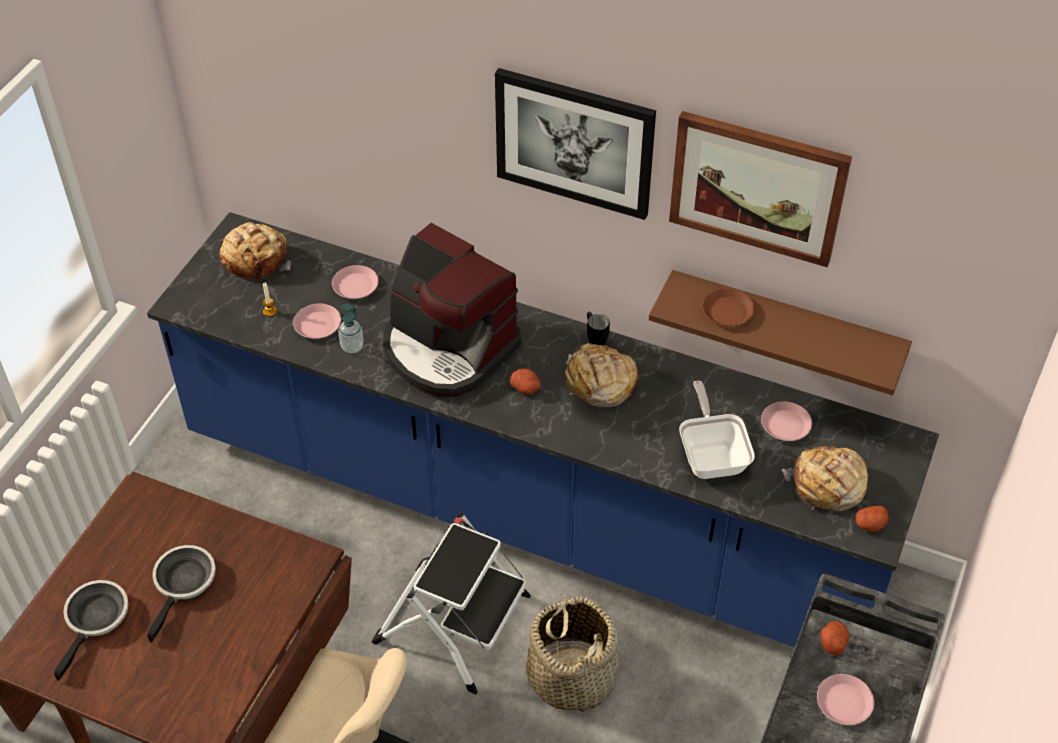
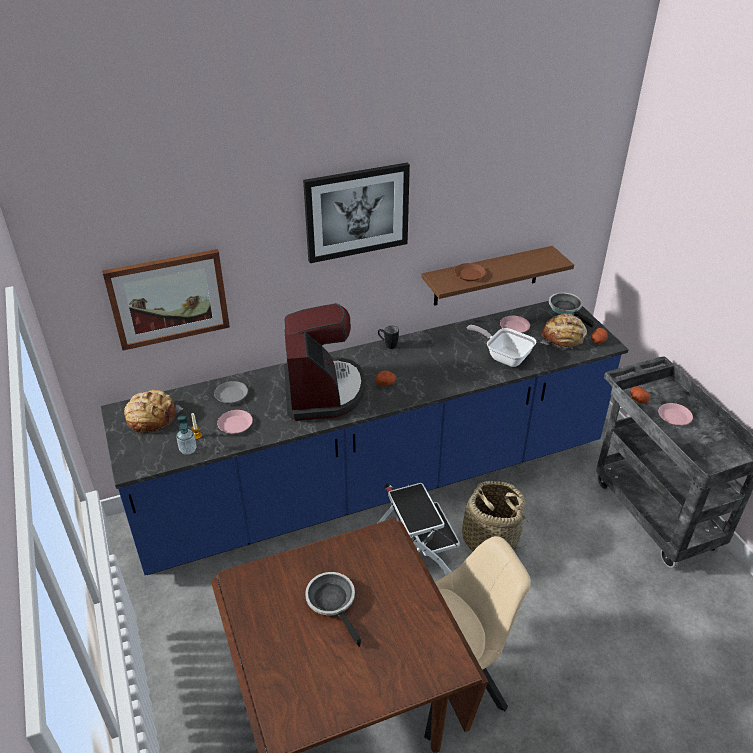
camera: 45 degrees left, 10 degrees down
frying pan [54,580,129,681] -> frying pan moved to [549,293,594,328]
pink plate [332,265,379,299] -> grey plate [214,381,248,403]
soap dispenser [338,303,364,353] -> soap dispenser moved to [176,416,196,455]
coffee machine [383,223,521,397] -> coffee machine turned 90 degrees counterclockwise [284,303,366,421]
bread [565,343,638,407] -> none
picture [669,111,852,267] -> picture moved to [102,249,230,351]

